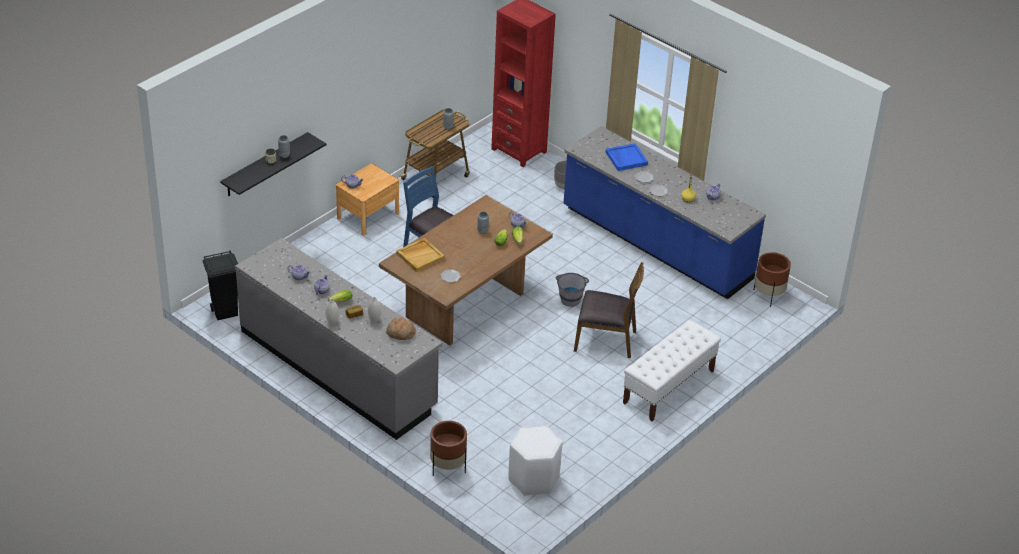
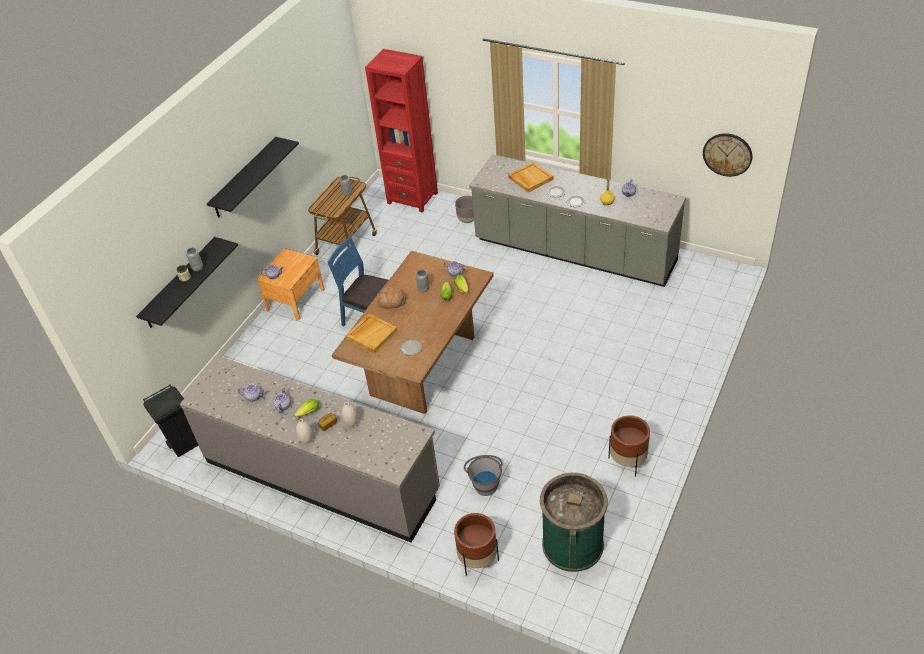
camera: 10 degrees left, 5 degrees up
bread [386,317,416,340] -> bread moved to [378,287,406,309]
white stool [509,425,562,496] -> green trash can [540,473,608,572]
grey bucket [556,273,589,307] -> grey bucket moved to [464,455,503,496]
blue counter [564,126,766,299] -> grey counter [469,154,686,287]
brown chair [574,262,644,358] -> none
blue tray [605,143,648,171] -> beige tray [508,162,553,193]
white bench [623,320,721,421] -> none
brown planter [754,252,791,307] -> brown planter moved to [608,415,650,477]
none -> black shelf [207,137,299,218]
none -> wall clock [703,133,752,177]

